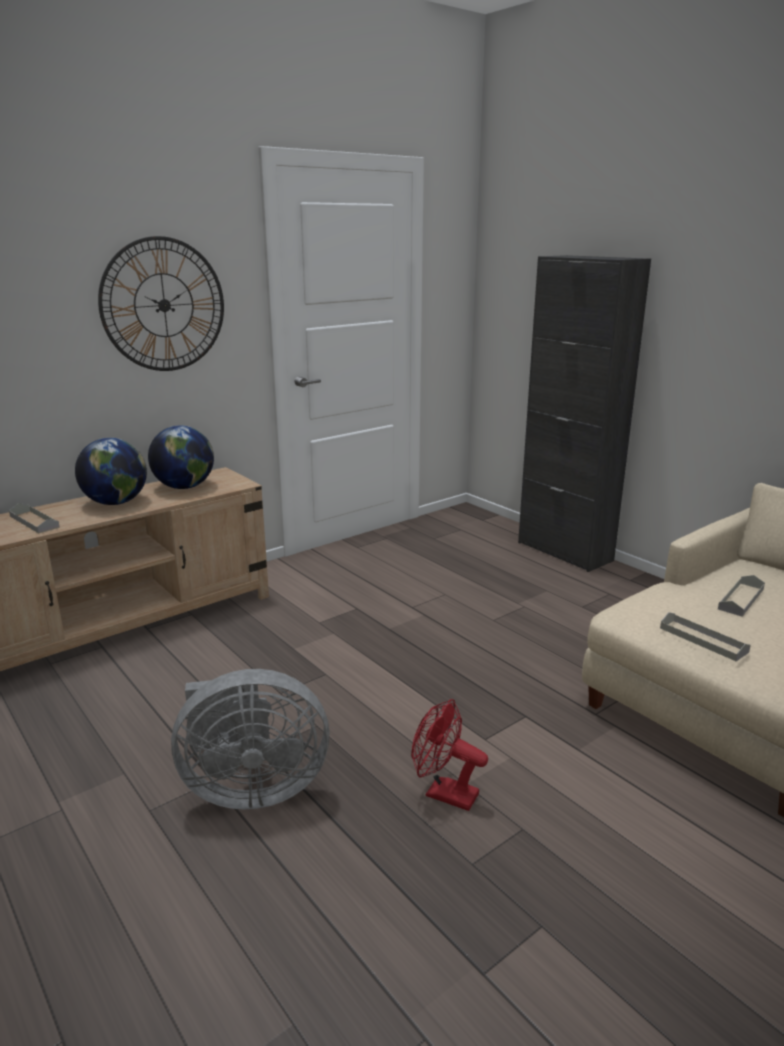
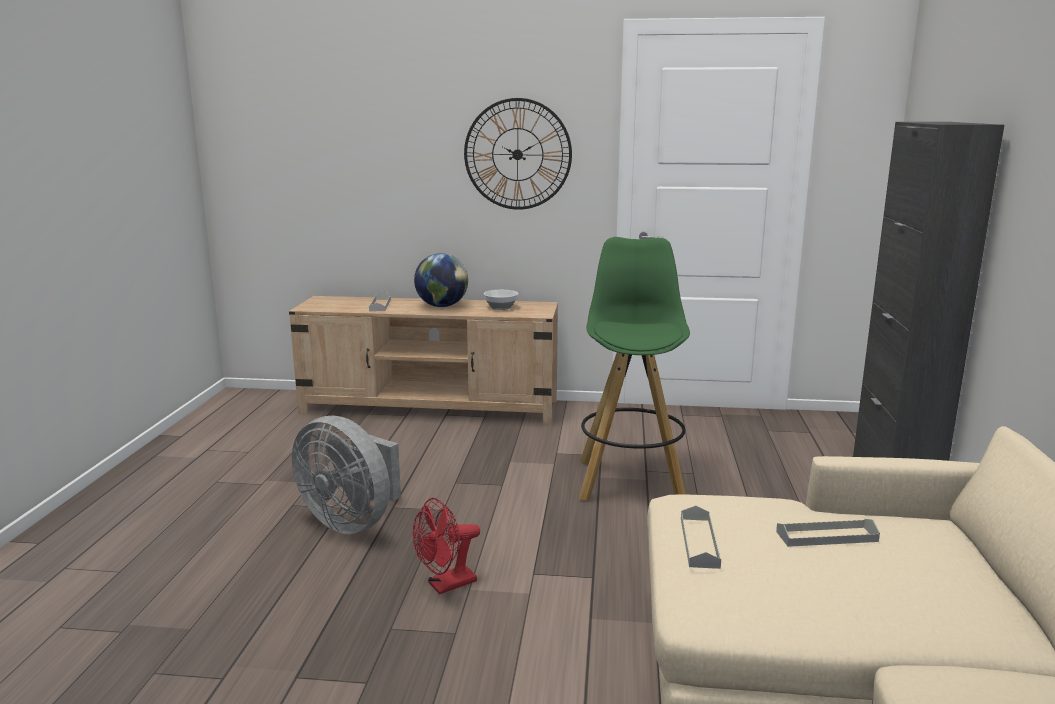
camera: 45 degrees right, 5 degrees down
globe [148,425,214,489] -> bowl [484,290,518,310]
red fan [411,699,488,811] -> red fan turned 105 degrees counterclockwise [413,498,480,594]
none -> green stool [579,237,690,501]

